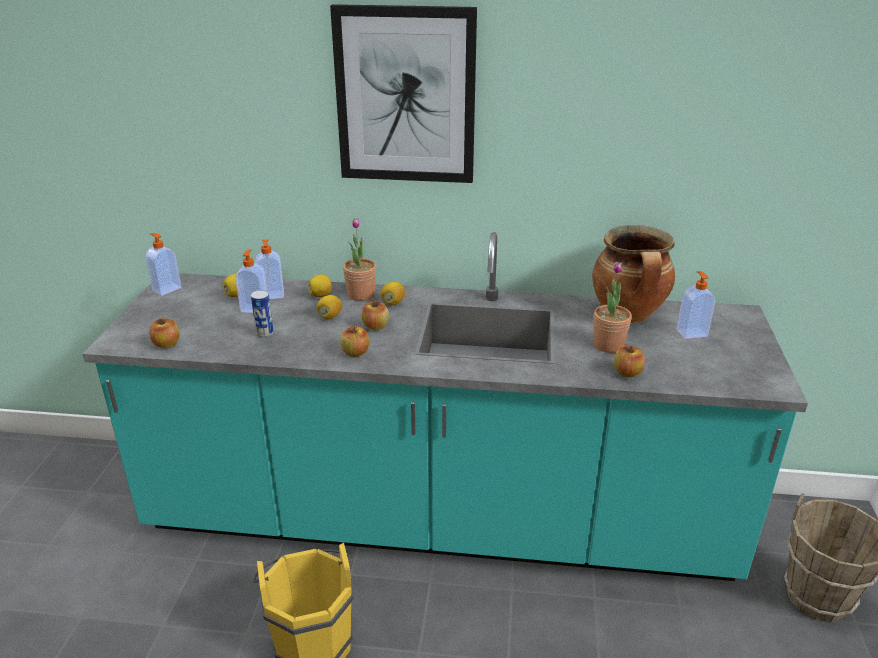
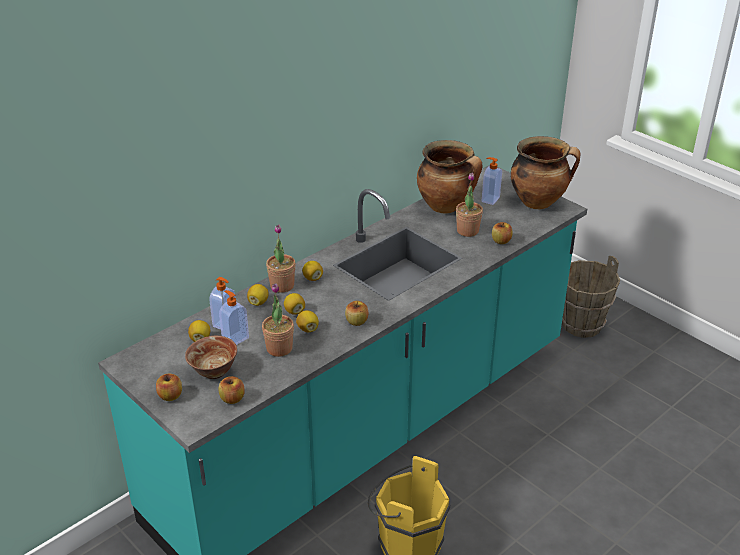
camera: 50 degrees left, 5 degrees up
soap dispenser [146,233,182,296] -> none
can [251,290,274,338] -> potted plant [262,283,294,357]
picture [330,4,477,183] -> none
apple [362,301,389,330] -> apple moved to [156,374,182,401]
none -> bowl [185,336,237,379]
none -> lemon [296,310,319,332]
none -> cooking pot [511,136,580,209]

